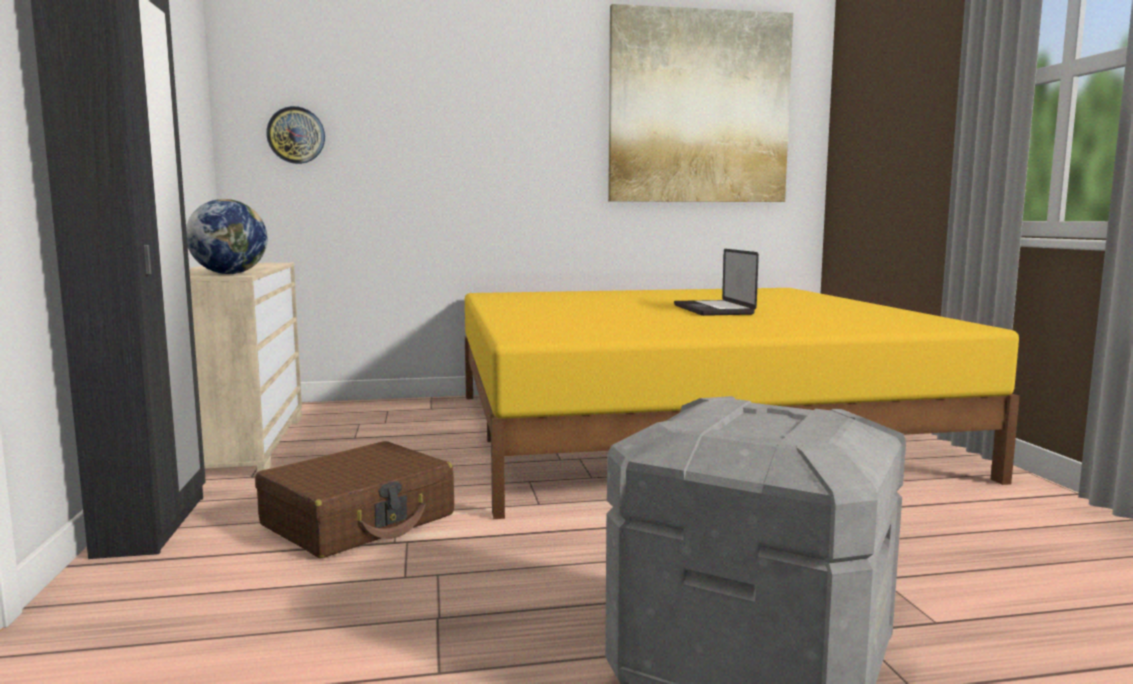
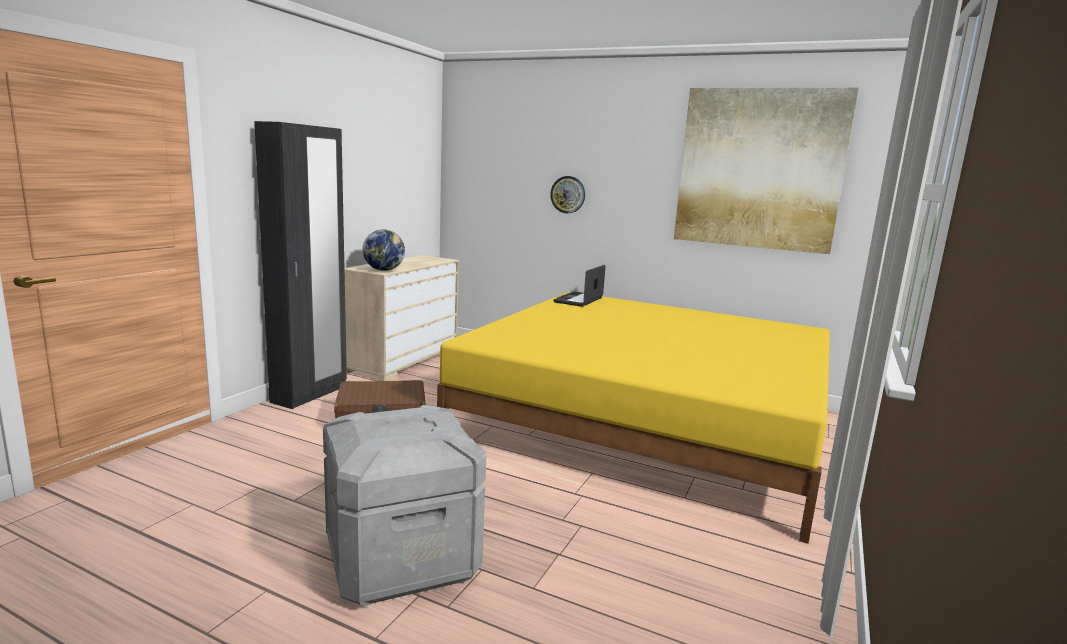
camera: 35 degrees right, 5 degrees up
wall clock [266,106,325,164] -> wall clock moved to [550,176,585,213]
laptop [674,249,759,316] -> laptop moved to [554,265,606,307]

